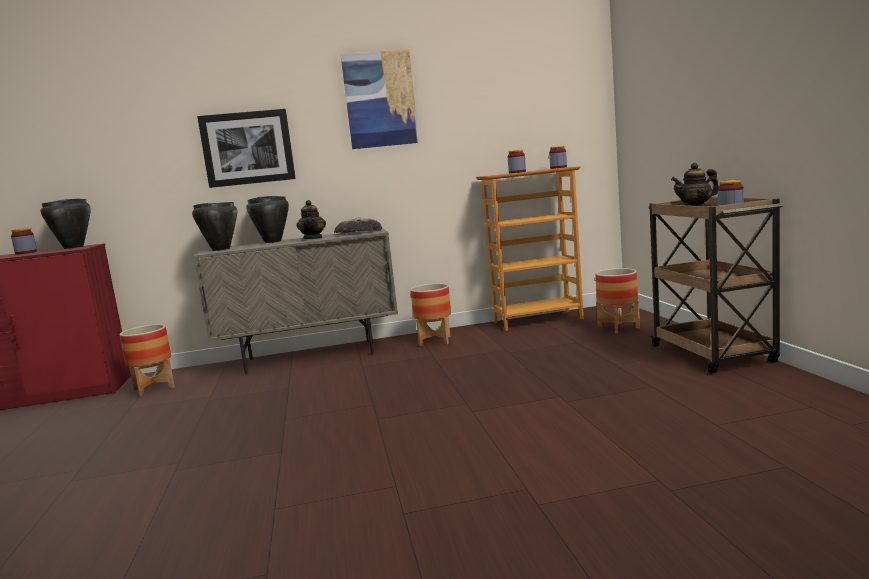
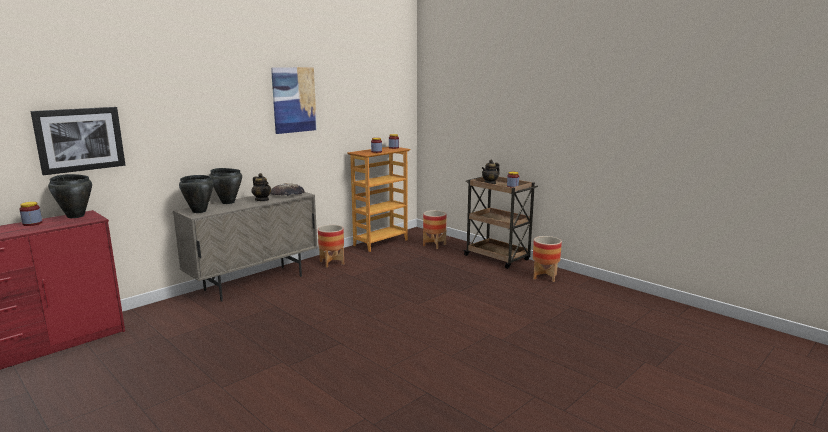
camera: 35 degrees left, 5 degrees up
planter [120,324,175,396] -> planter moved to [533,236,562,282]
picture [197,109,296,188] -> picture moved to [30,107,126,175]

